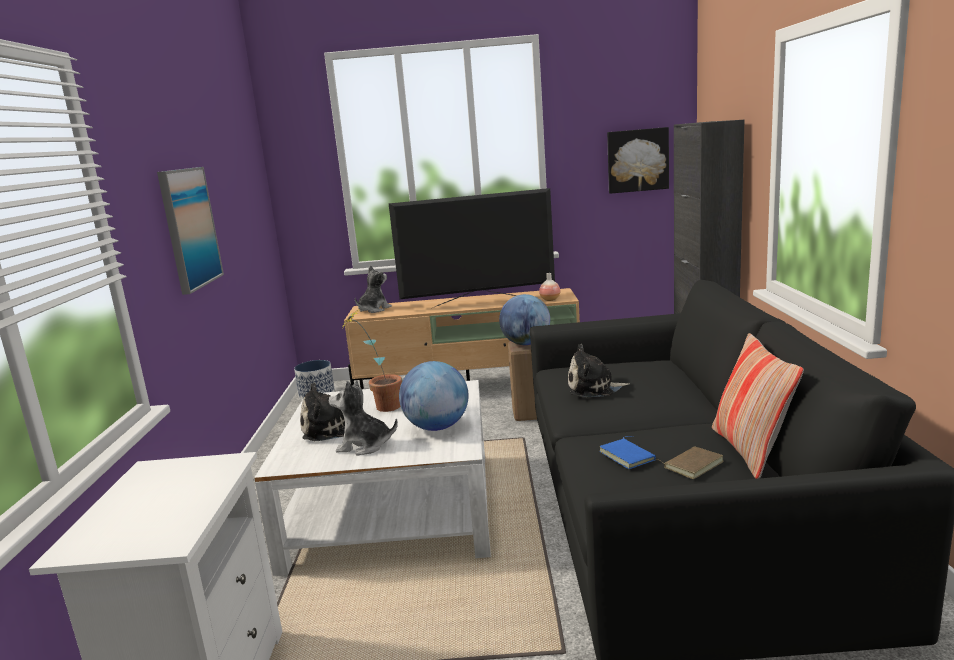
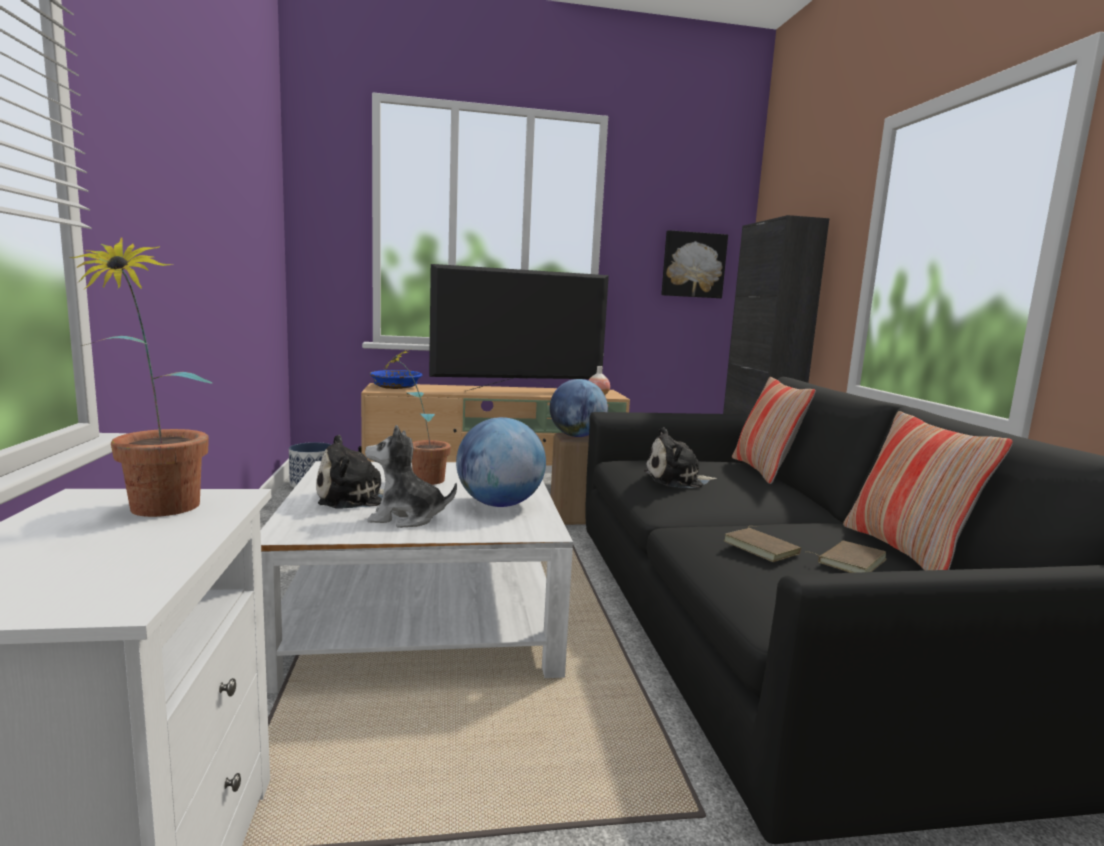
camera: 10 degrees left, 5 degrees down
picture [157,167,224,295] -> none
plush toy [355,265,392,313] -> blue bowl [370,370,422,389]
blue book [600,436,656,469] -> brown book [723,526,801,562]
none -> potted plant [69,237,212,517]
none -> pillow [732,377,816,484]

